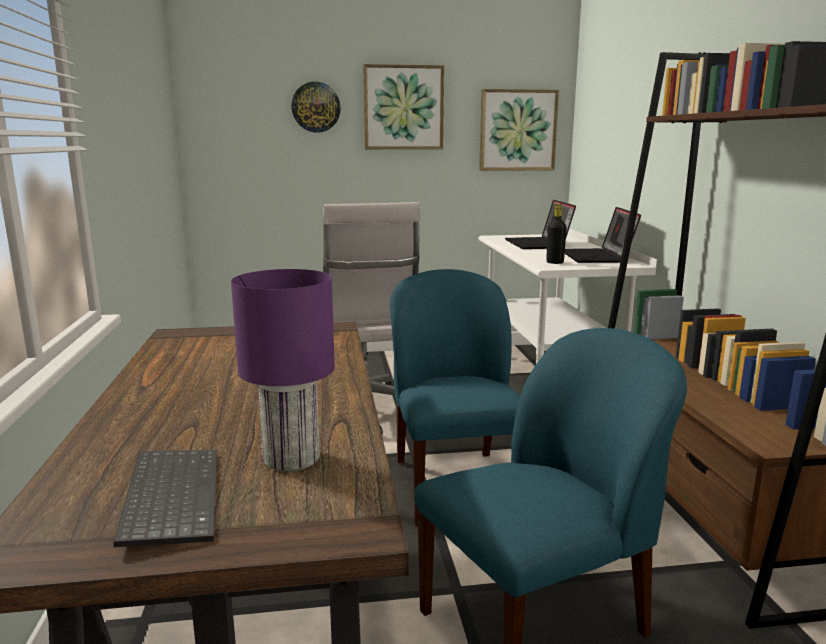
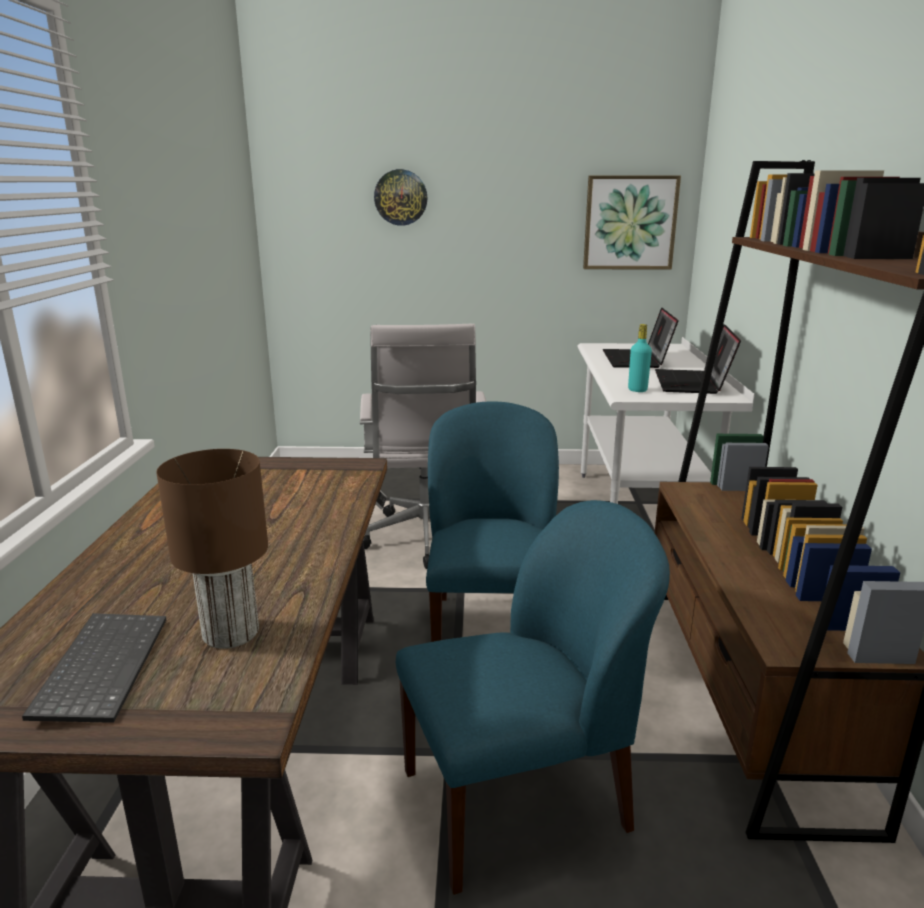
camera: 10 degrees right, 5 degrees up
purple table lamp [231,269,335,472] -> brown table lamp [156,449,268,649]
picture [363,64,444,149] -> none
black bottle [546,204,567,264] -> turquoise bottle [628,324,652,392]

